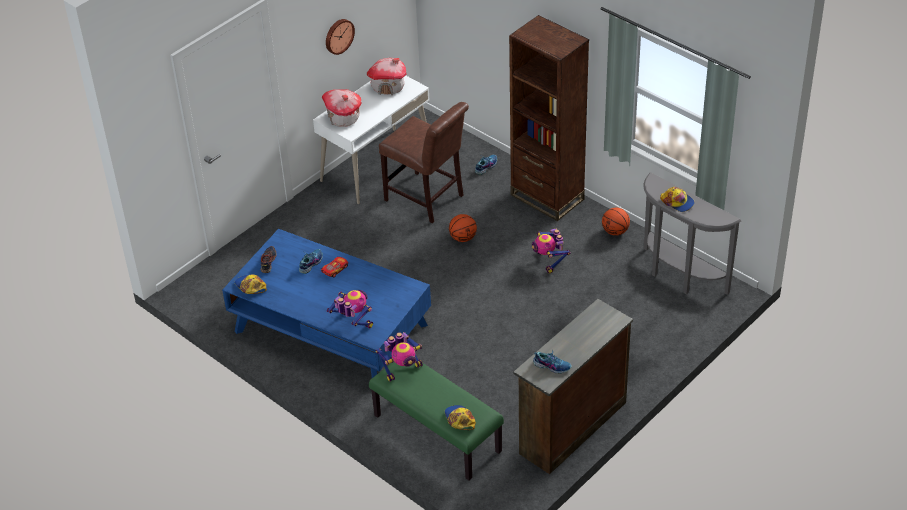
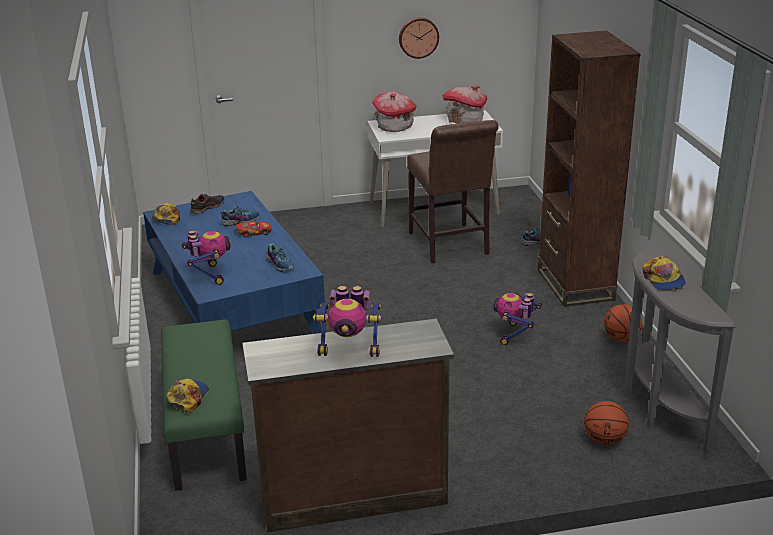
camera: 35 degrees right, 15 degrees down
toy robot [375,332,423,381] -> toy robot moved to [313,286,381,357]
basketball [449,214,477,242] -> basketball moved to [584,401,629,445]
shoe [533,350,572,374] -> shoe moved to [266,243,294,272]

